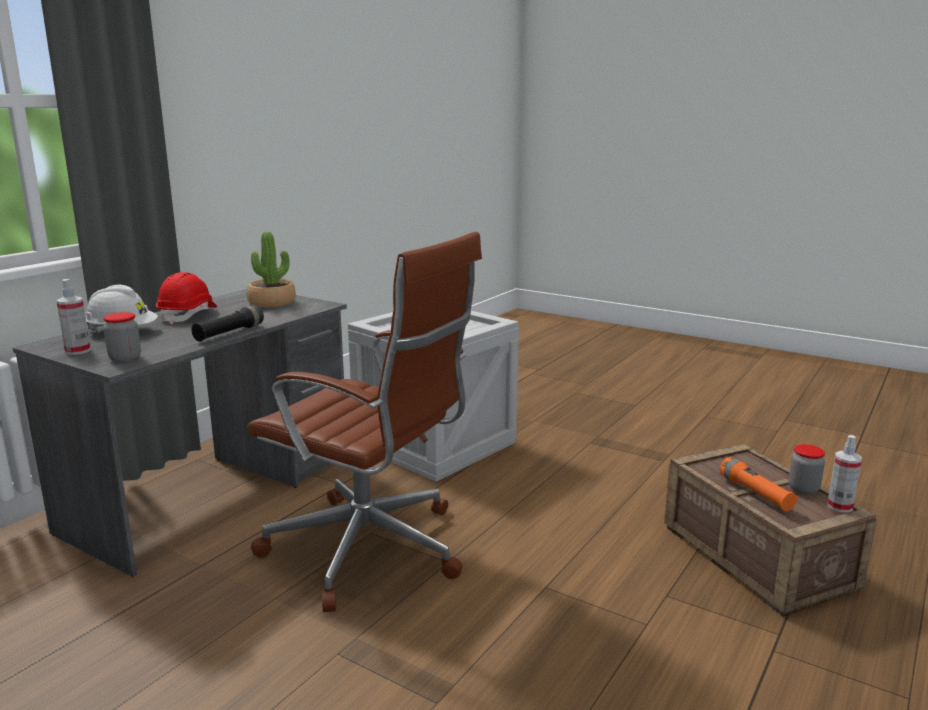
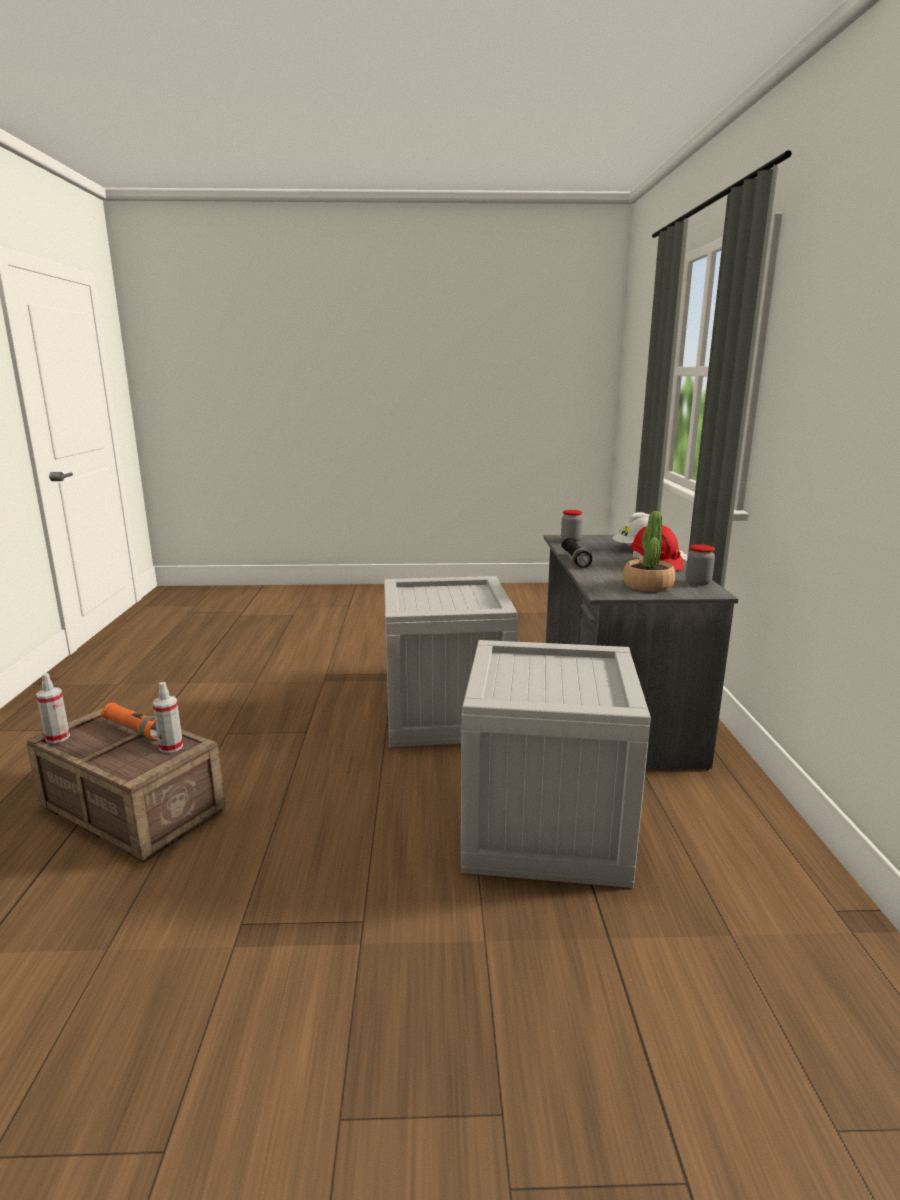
camera: 145 degrees right, 0 degrees up
spray bottle [57,279,91,355] -> spray bottle moved to [153,682,183,753]
brown office chair [247,232,482,612] -> crate [384,576,518,747]
jar [789,444,825,495] -> jar moved to [686,544,715,585]

